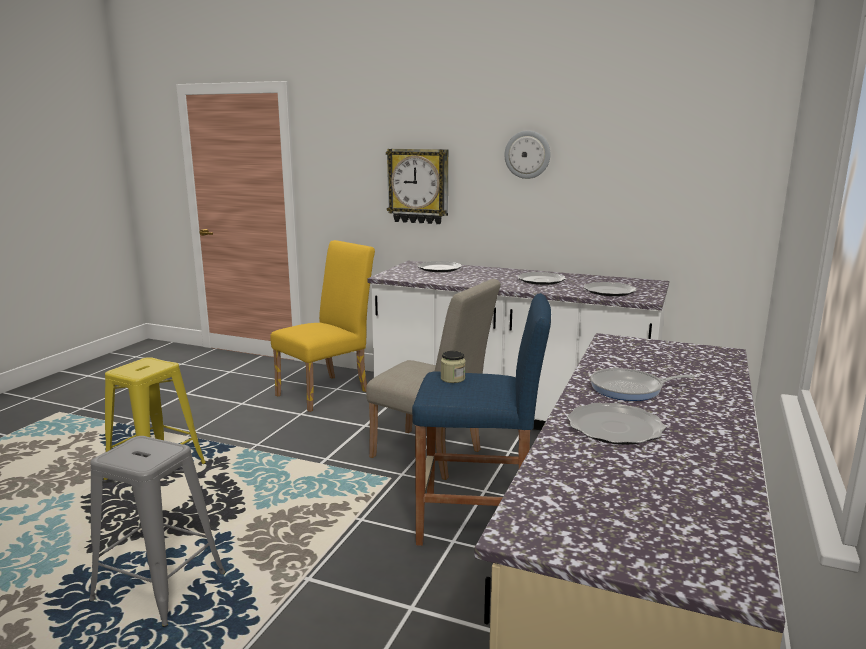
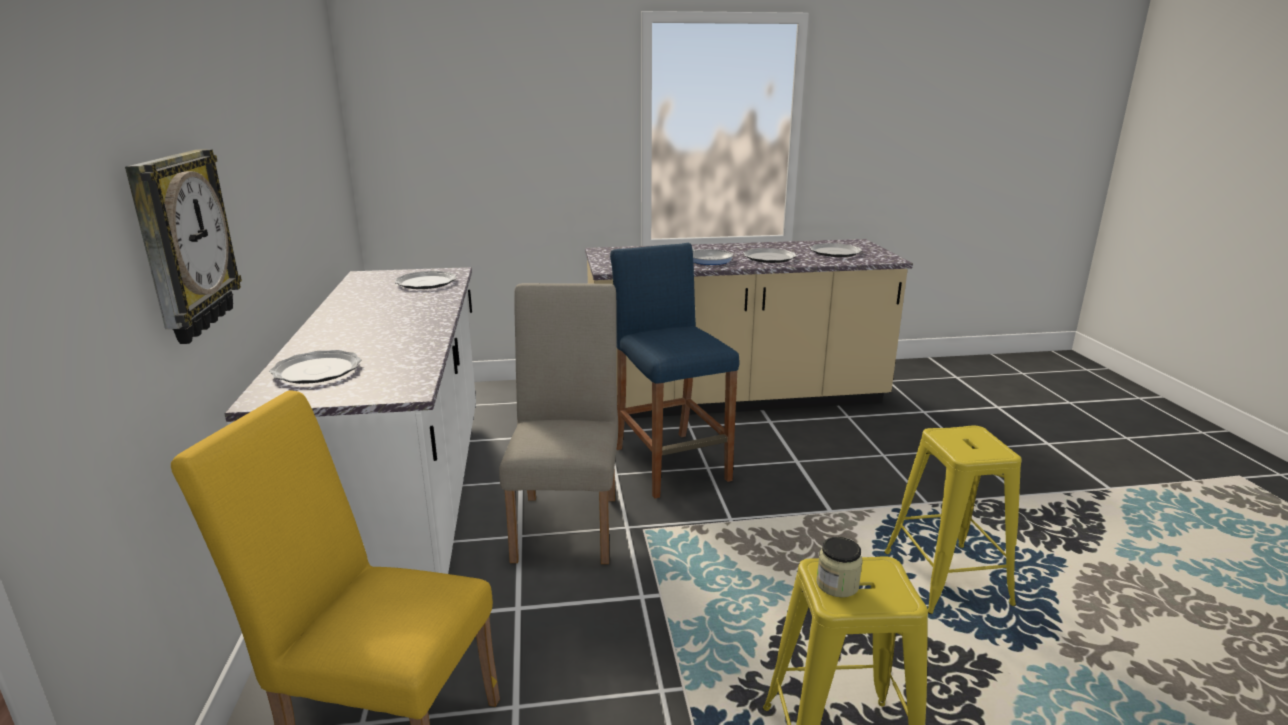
camera: 120 degrees left, 5 degrees up
grey stool [89,436,226,627] -> yellow stool [884,425,1022,614]
jar [441,351,466,383] -> jar moved to [816,537,863,597]
wall clock [505,130,550,179] -> none
plate [517,272,566,285] -> plate moved to [809,243,863,257]

